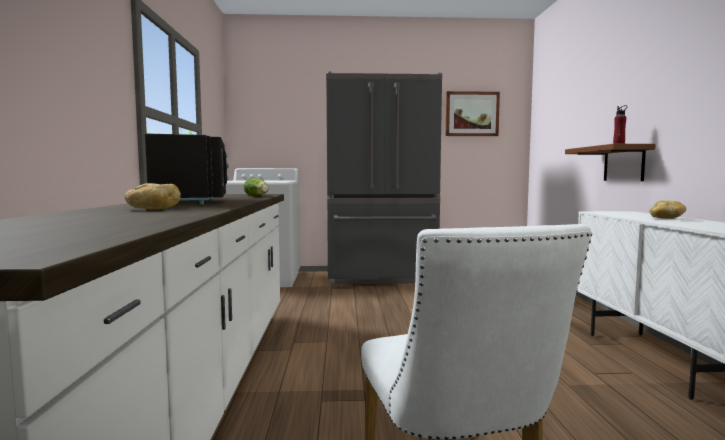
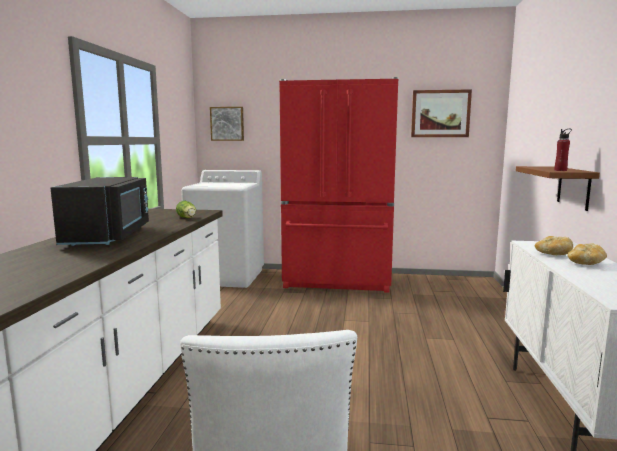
camera: 10 degrees right, 5 degrees up
bread [124,183,181,210] -> bread moved to [535,236,573,255]
grey fridge [326,72,442,286] -> red fridge [279,77,399,293]
none -> picture [210,107,244,141]

